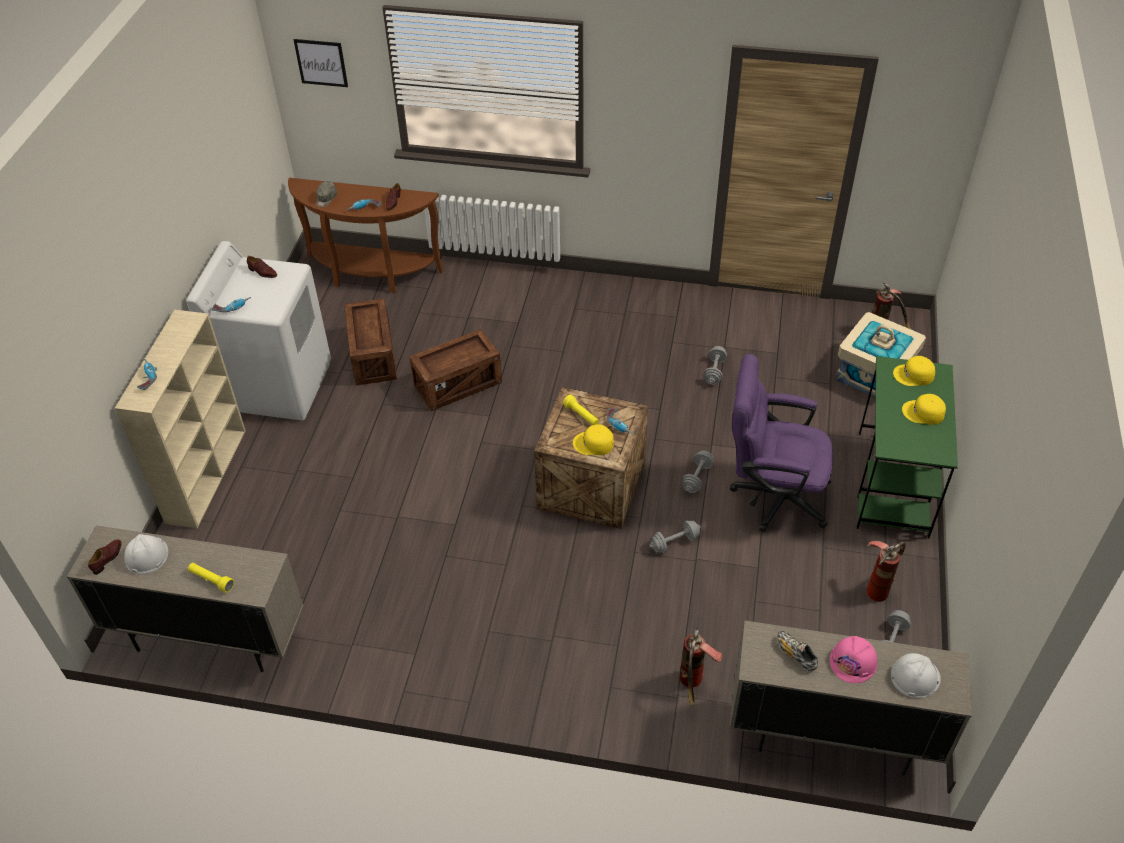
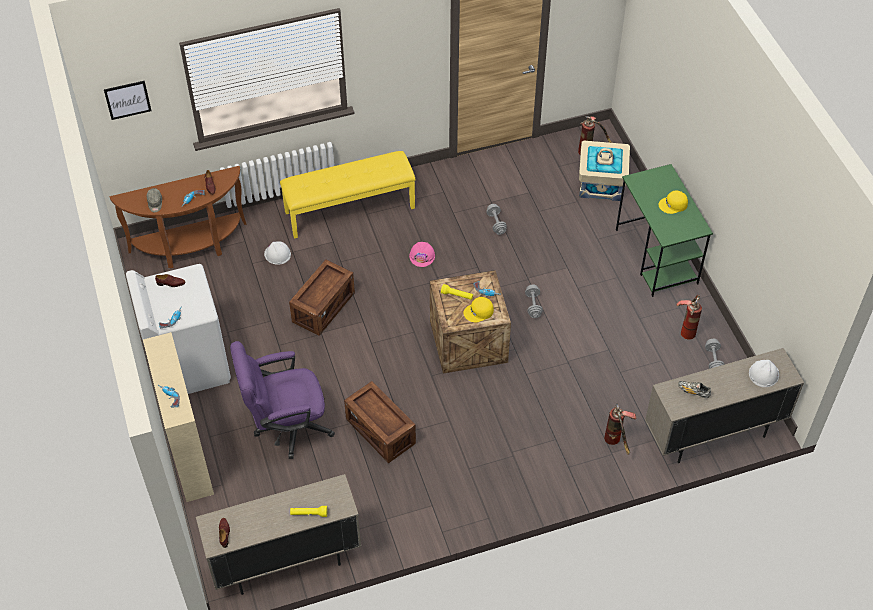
camera: 30 degrees left, 5 degrees up
white hard hat [124,534,168,575] -> white hard hat moved to [264,241,291,265]
crate [344,298,397,386] -> crate moved to [344,381,416,463]
grey dumbbell [649,520,701,553] -> none
purple office chair [730,354,833,532] -> purple office chair moved to [230,341,335,459]
pink hard hat [829,636,877,683] -> pink hard hat moved to [409,242,435,267]
yellow cap [893,356,935,386] -> none
none -> yellow bench [280,151,416,239]

